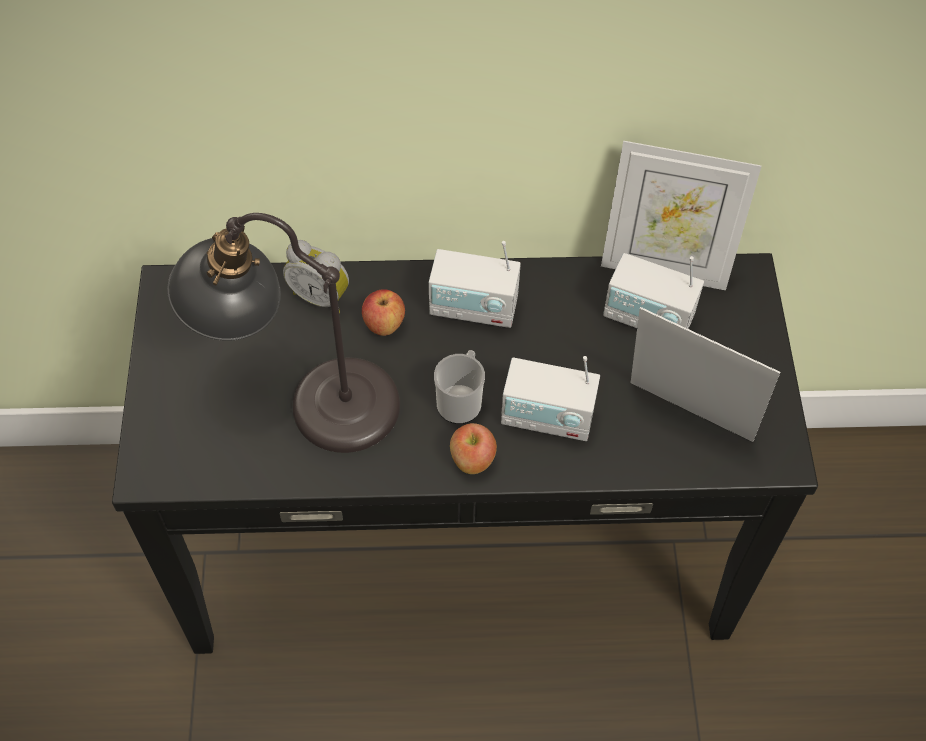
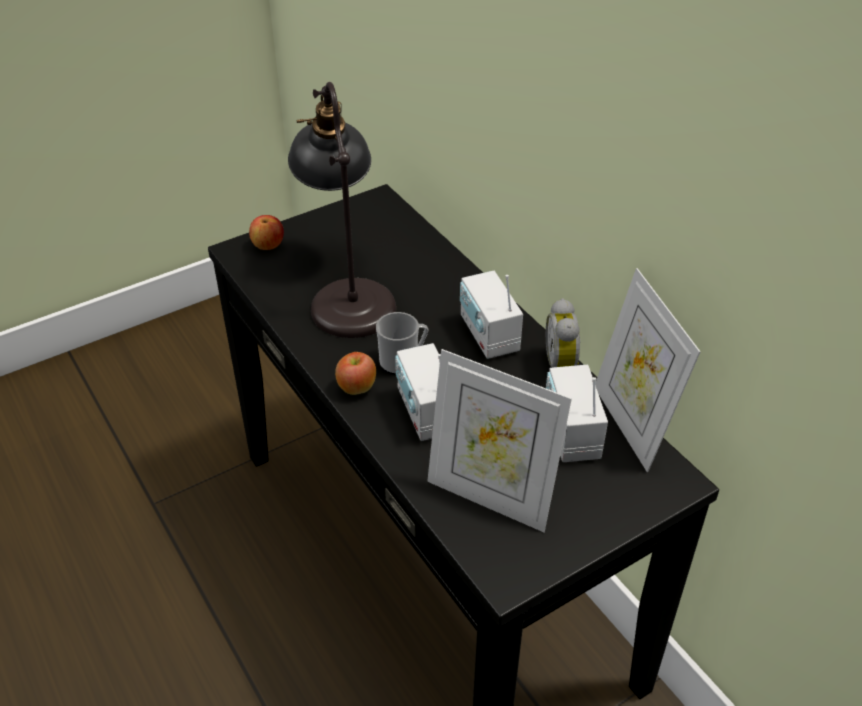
camera: 60 degrees right, 15 degrees down
alarm clock [283,240,349,313] -> alarm clock moved to [546,298,580,368]
apple [362,289,405,336] -> apple moved to [249,215,284,250]
picture frame [631,307,780,442] -> picture frame turned 120 degrees clockwise [427,349,572,532]

